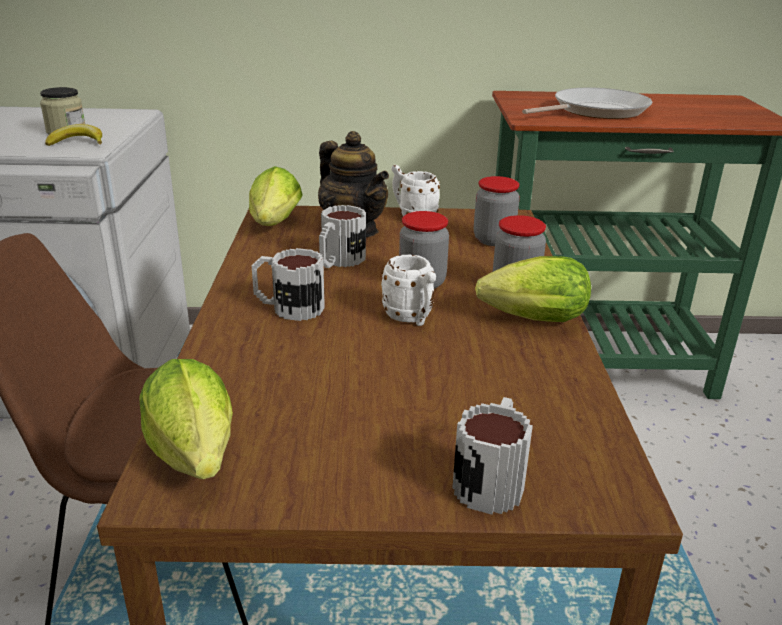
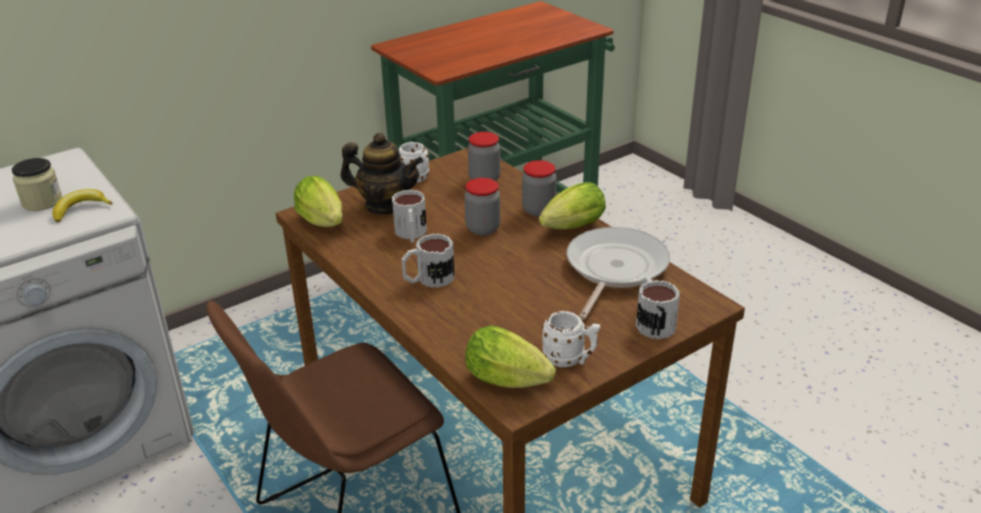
camera: 35 degrees left, 5 degrees up
white mug [381,255,436,326] -> white mug moved to [542,311,600,367]
frying pan [522,88,652,119] -> frying pan moved to [567,227,670,320]

